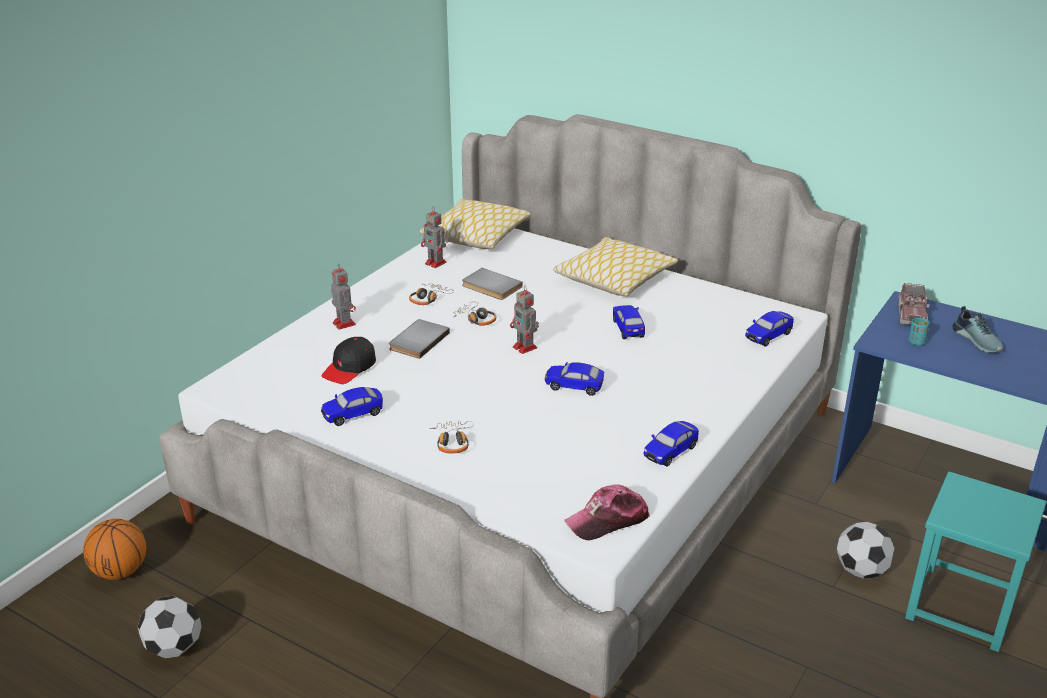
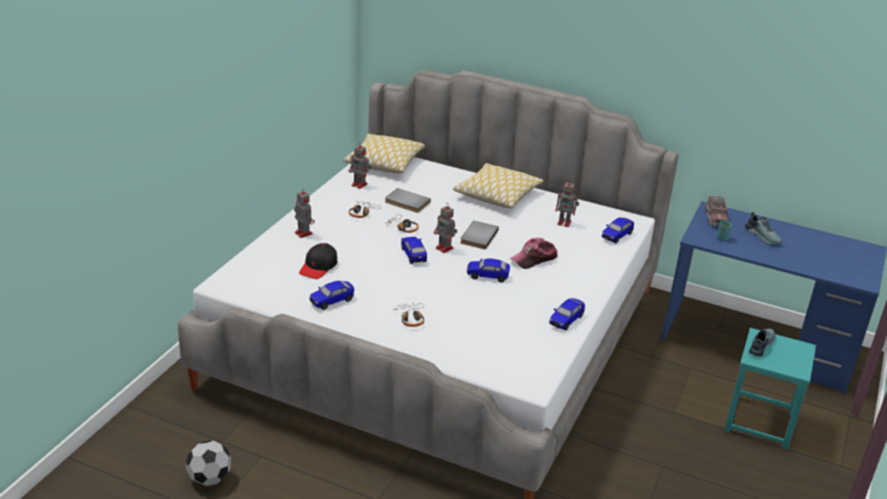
camera: 10 degrees left, 0 degrees up
basketball [83,519,146,580] -> none
grey book [389,319,450,359] -> grey book moved to [460,221,499,250]
cap [564,484,650,540] -> cap moved to [510,238,558,269]
toy car [613,305,645,339] -> toy car moved to [401,237,427,264]
football [837,522,895,579] -> none
none -> toy robot [556,179,579,227]
none -> shoe [749,329,775,357]

